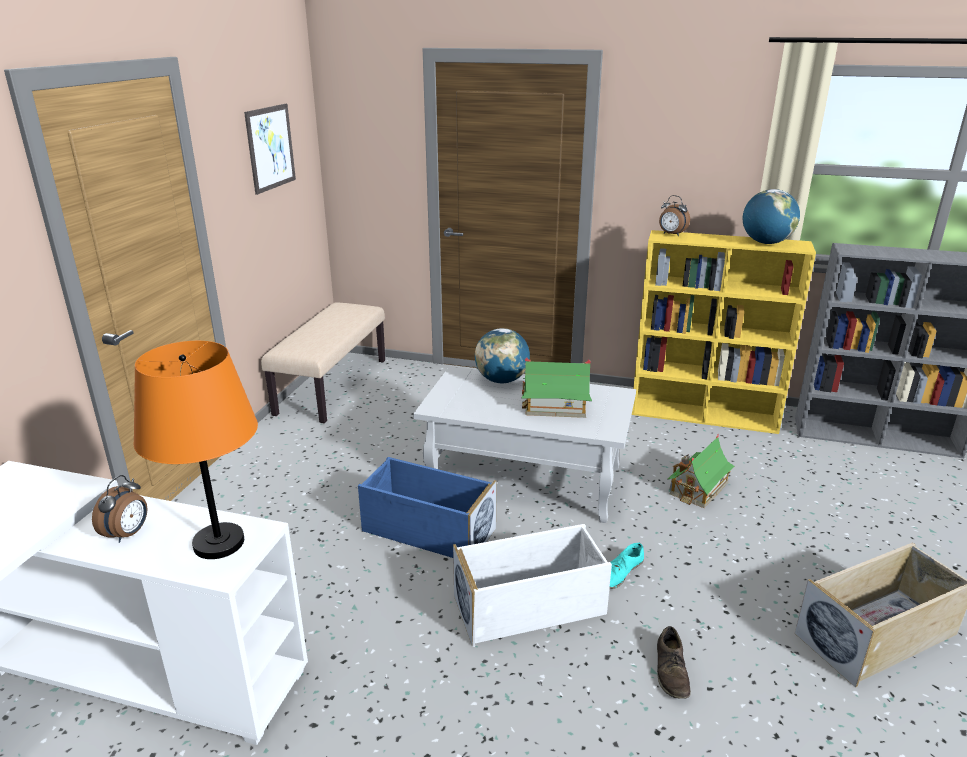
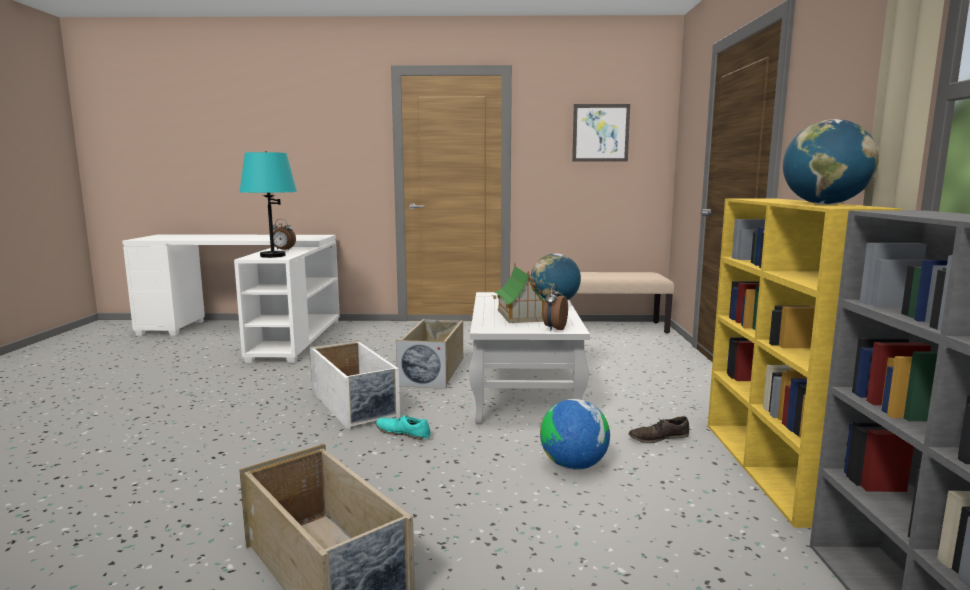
camera: 75 degrees right, 15 degrees down
orange table lamp [134,341,258,559] -> turquoise table lamp [240,151,297,258]
blue storage box [358,457,497,558] -> beige storage box [396,319,463,389]
brown shoe [657,626,691,699] -> brown shoe moved to [629,416,689,443]
alarm clock [659,195,690,236] -> alarm clock moved to [542,283,568,331]
toy house [667,434,735,508] -> globe [540,399,610,470]

